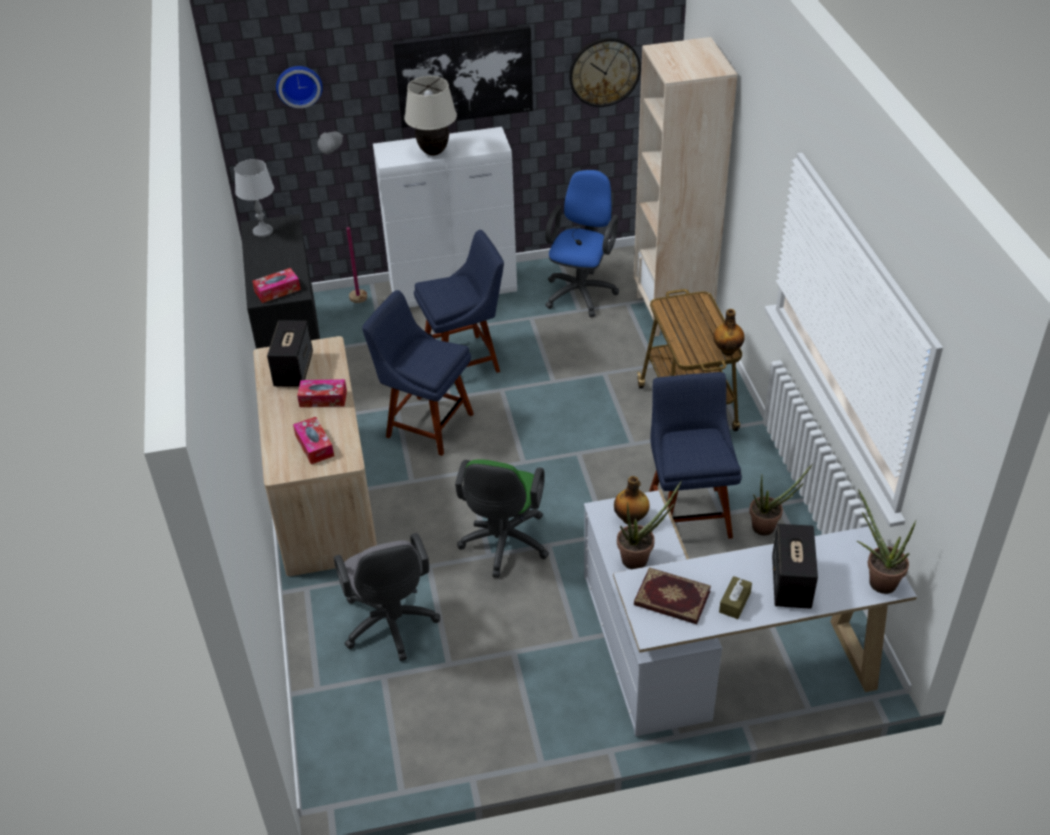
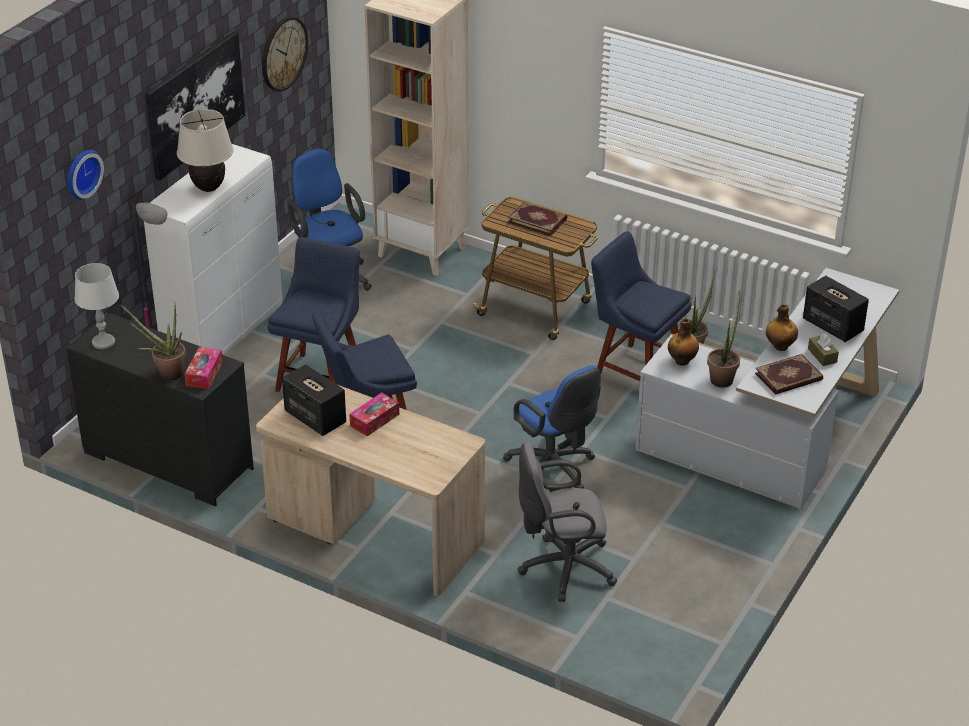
camera: 50 degrees left, 5 degrees down
tissue box [293,417,334,464] -> none
grey office chair [334,533,440,661] -> grey office chair turned 150 degrees clockwise [518,442,617,602]
green office chair [455,459,549,578] -> blue office chair [503,365,601,489]
bottle [713,309,745,356] -> bottle moved to [766,304,798,351]
potted plant [857,489,916,594] -> potted plant moved to [121,302,186,380]
none -> book [508,202,567,236]

